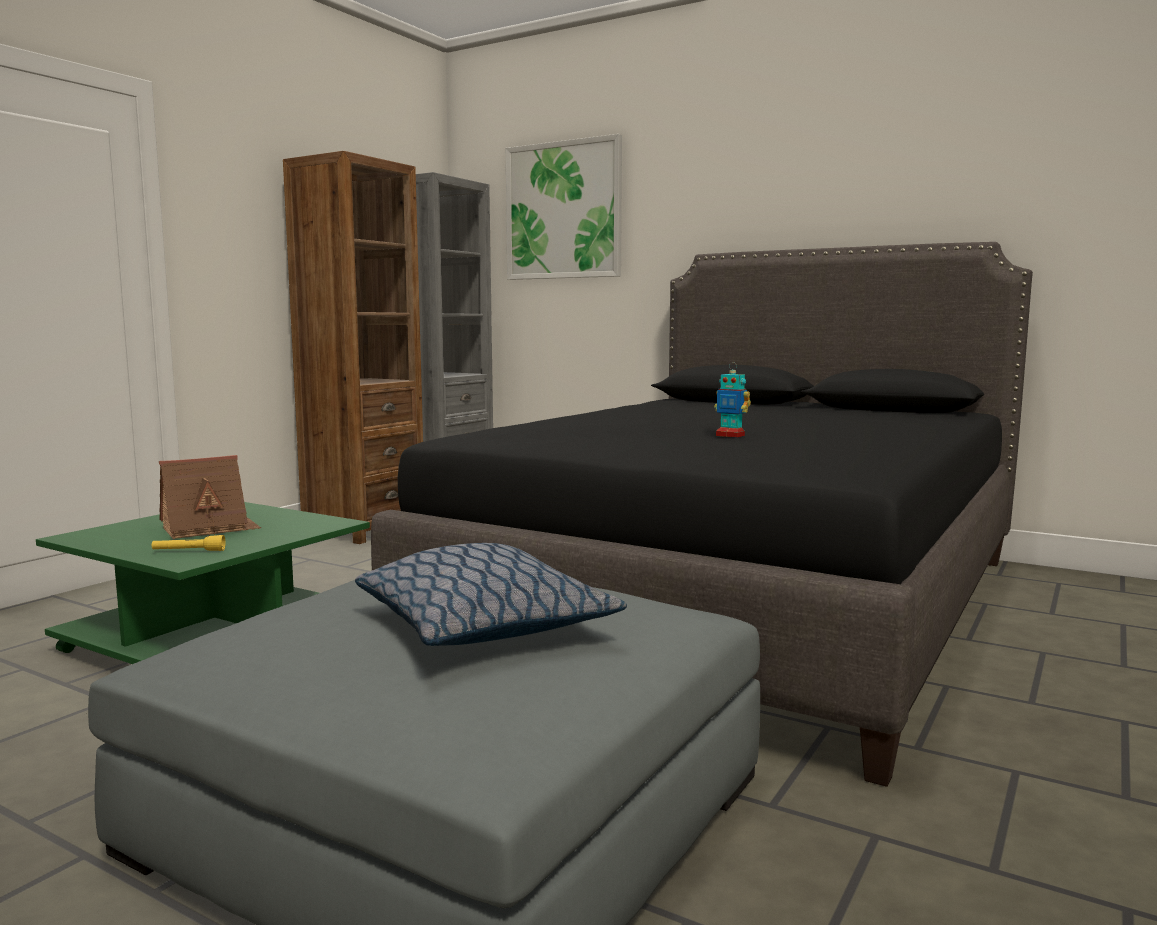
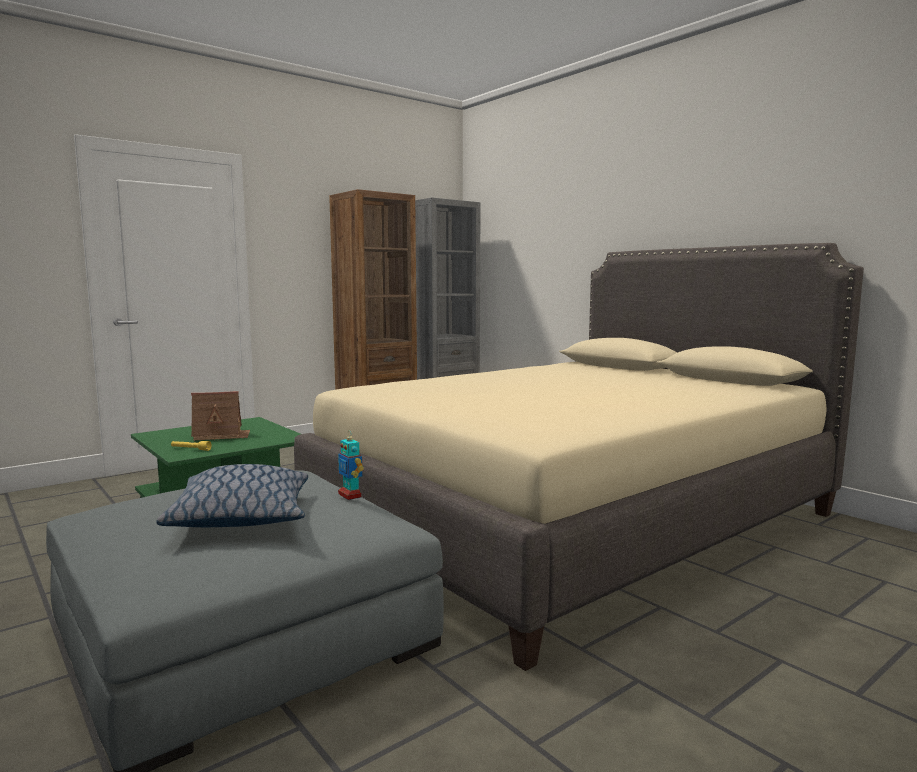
camera: 20 degrees right, 0 degrees up
black bed [371,242,1033,787] -> beige bed [294,243,864,671]
picture [506,134,622,280] -> none
toy robot [714,362,751,438] -> toy robot moved to [338,430,364,500]

